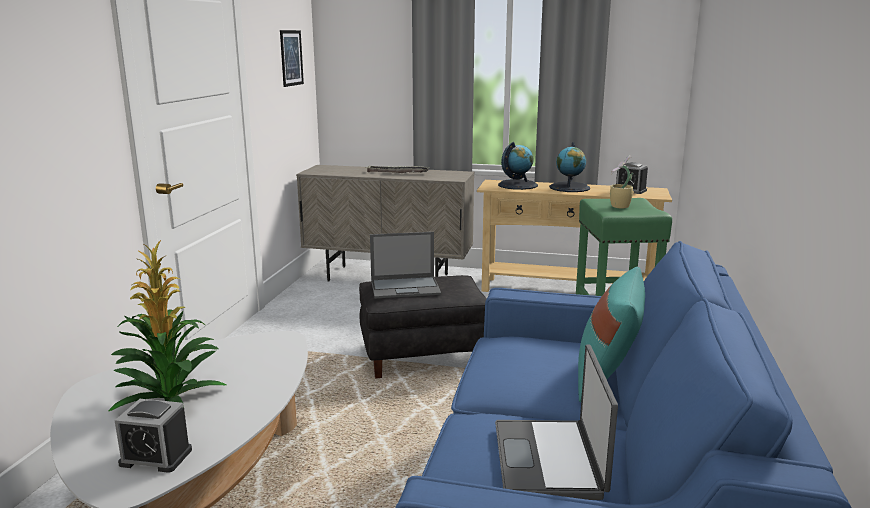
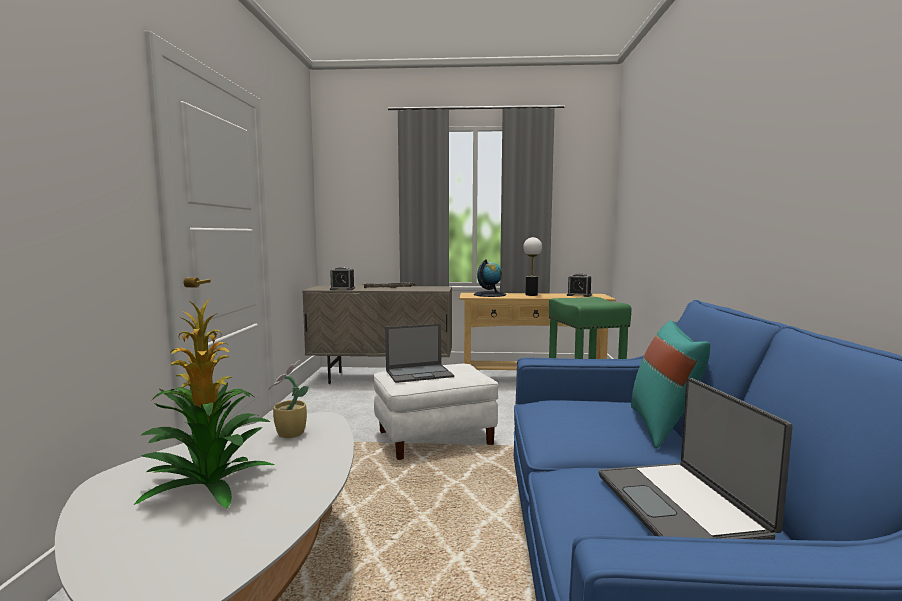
camera: 10 degrees left, 10 degrees down
alarm clock [115,399,192,473] -> alarm clock moved to [330,267,355,290]
picture [280,30,304,87] -> none
black ottoman [359,275,487,378] -> white ottoman [374,364,498,460]
globe [549,142,590,192] -> table lamp [523,237,542,296]
potted plant [610,155,633,208] -> potted plant moved to [268,360,309,438]

